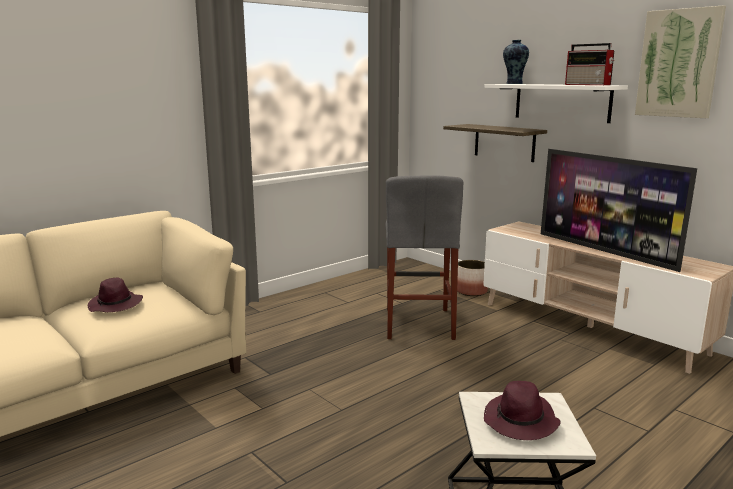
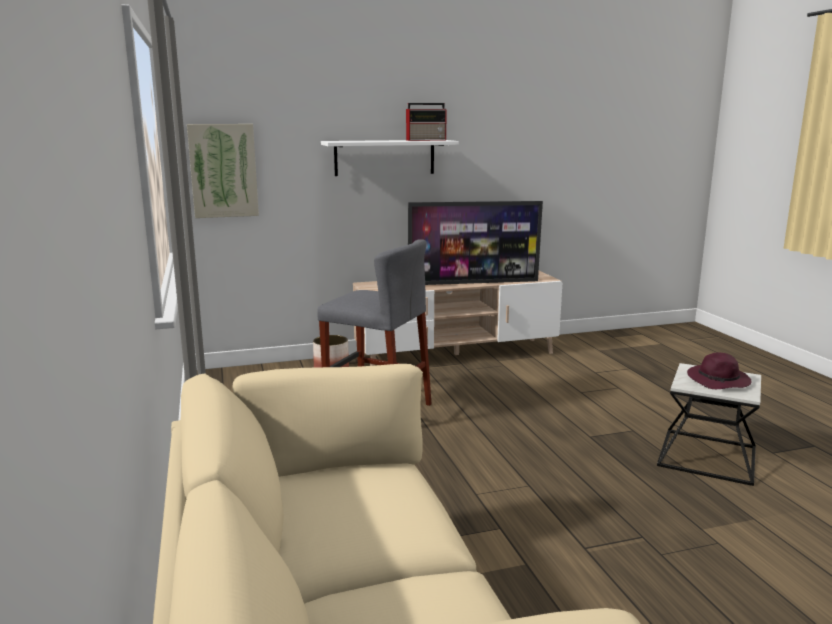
camera: 65 degrees left, 0 degrees up
purple hat [87,277,143,312] -> none
shelf [443,124,547,162] -> none
vase [503,40,529,84] -> none
picture [635,5,726,118] -> picture moved to [187,124,259,218]

